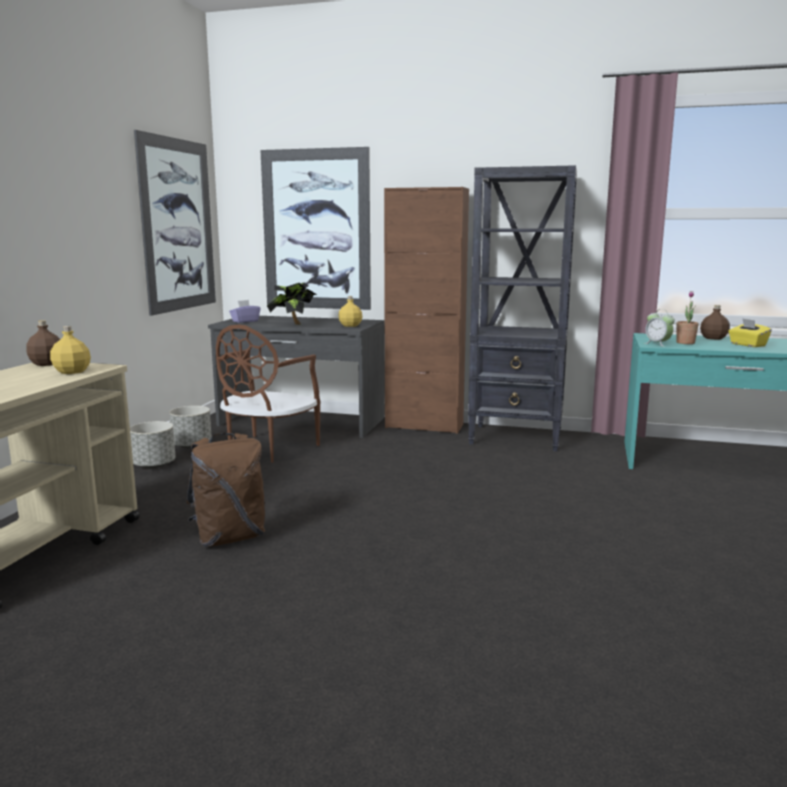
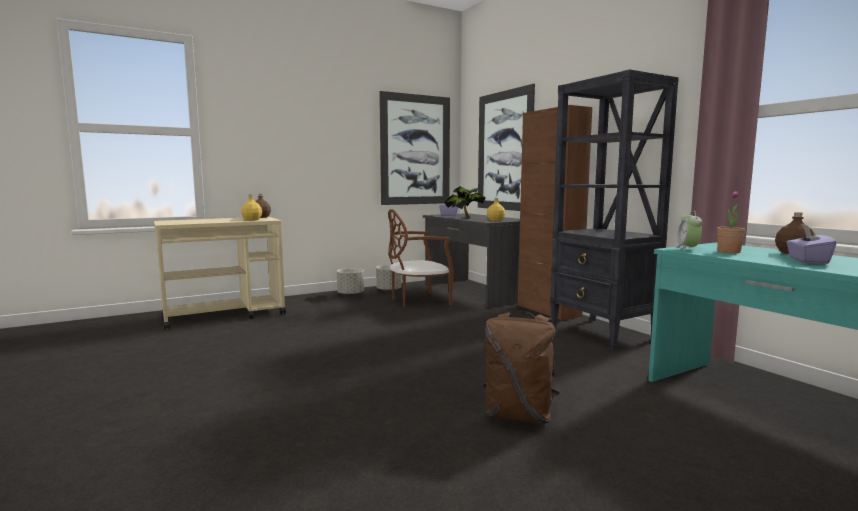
camera: 45 degrees right, 5 degrees down
brown backpack [187,433,265,547] -> brown backpack moved to [483,311,560,424]
yellow tissue box [728,318,772,347] -> purple tissue box [786,227,836,264]

